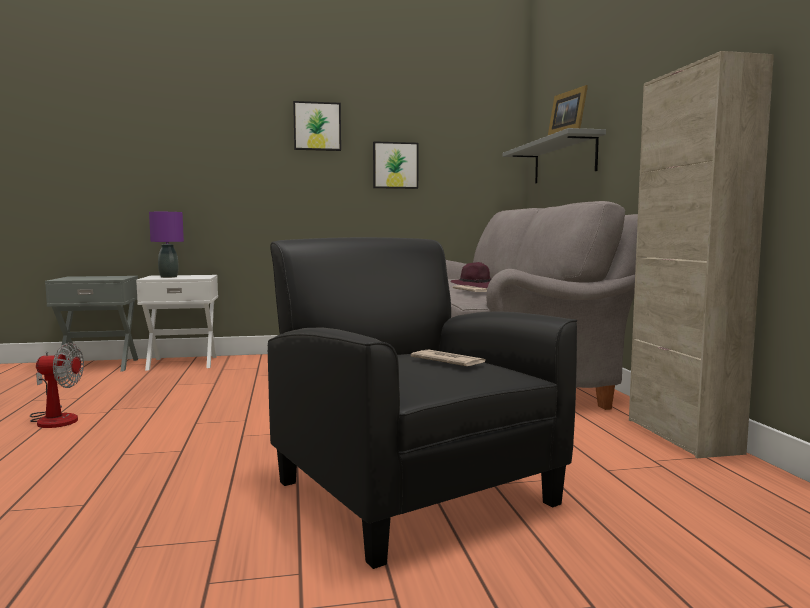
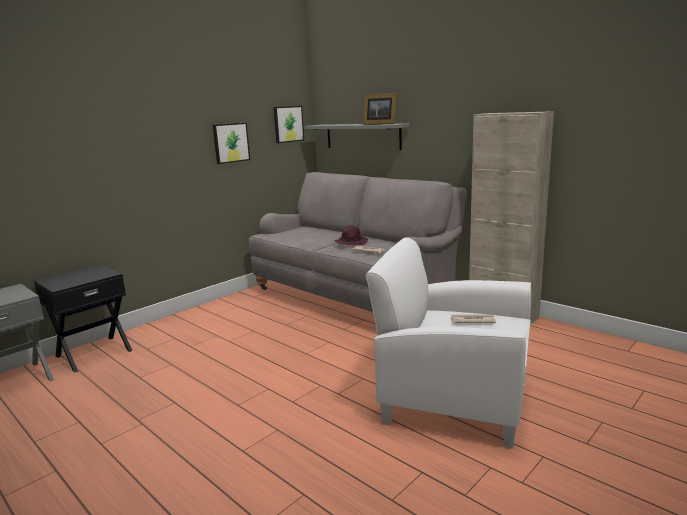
camera: 35 degrees left, 10 degrees up
fan [30,343,84,428] -> none
white nightstand [136,275,218,371] -> black nightstand [34,264,132,372]
purple table lamp [149,212,184,278] -> none
black armchair [268,237,577,569] -> white armchair [366,237,531,448]
picture [293,101,341,151] -> picture moved to [273,106,304,143]

